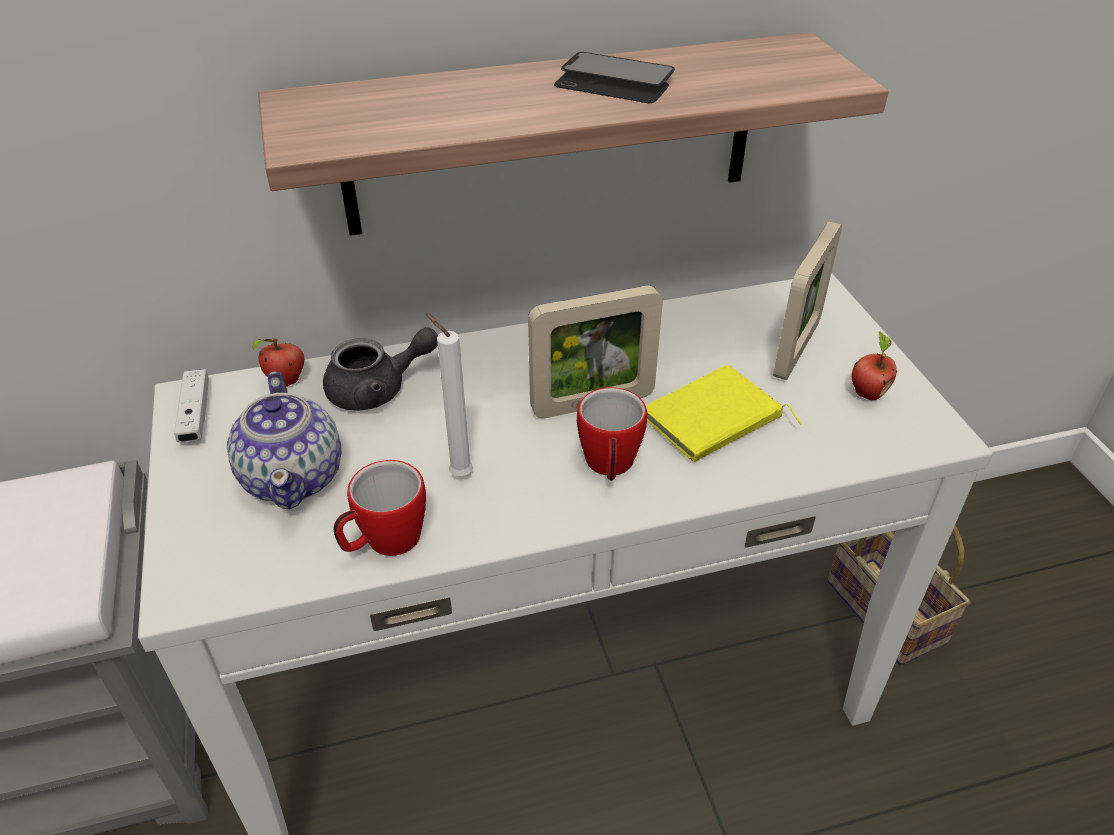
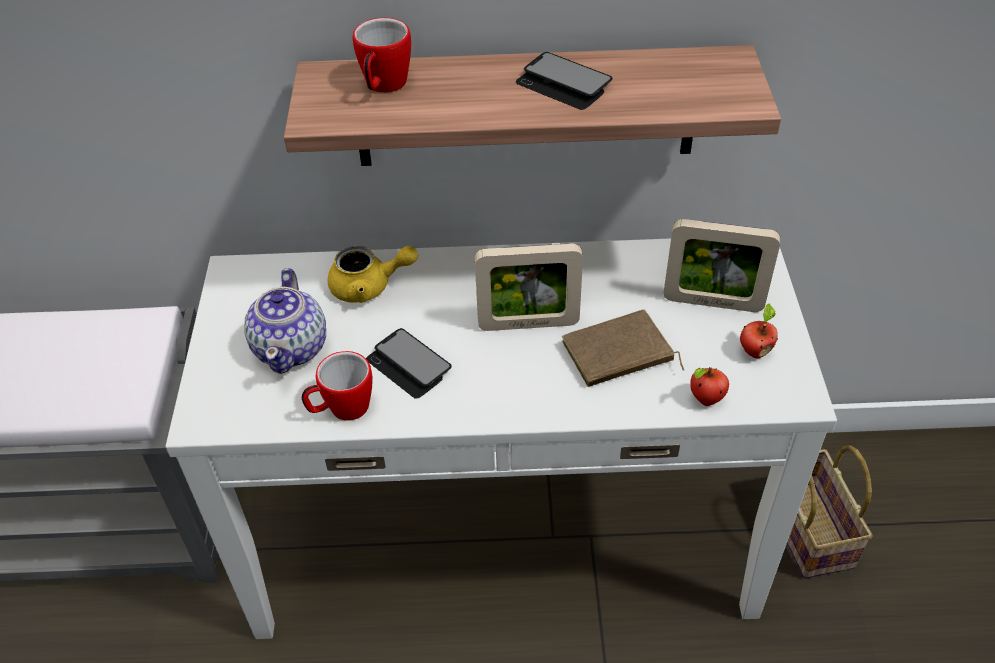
camera: 15 degrees right, 5 degrees up
white game controller [174,369,209,443] -> none
apple [252,338,304,387] -> apple moved to [690,367,729,406]
grey teapot [323,327,438,411] -> yellow teapot [328,246,418,303]
white candle [426,313,473,476] -> phone [366,328,452,399]
mug [577,387,647,481] -> mug moved to [353,18,411,93]
yellow book [646,365,802,462] -> brown book [562,309,684,387]
picture frame [773,221,842,380] -> picture frame turned 60 degrees clockwise [664,219,780,312]

